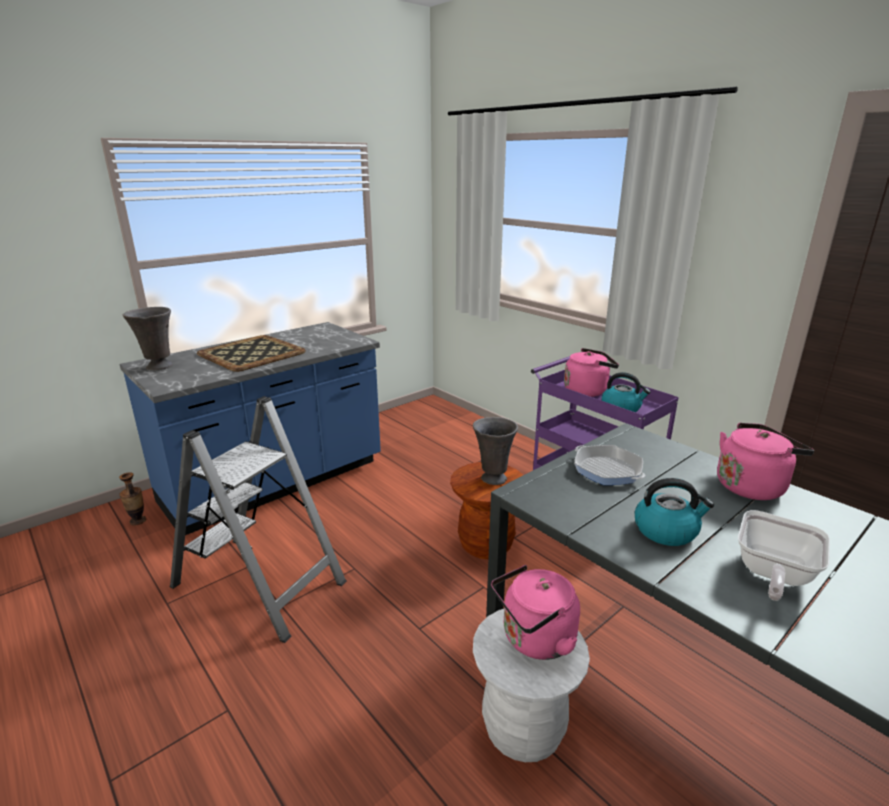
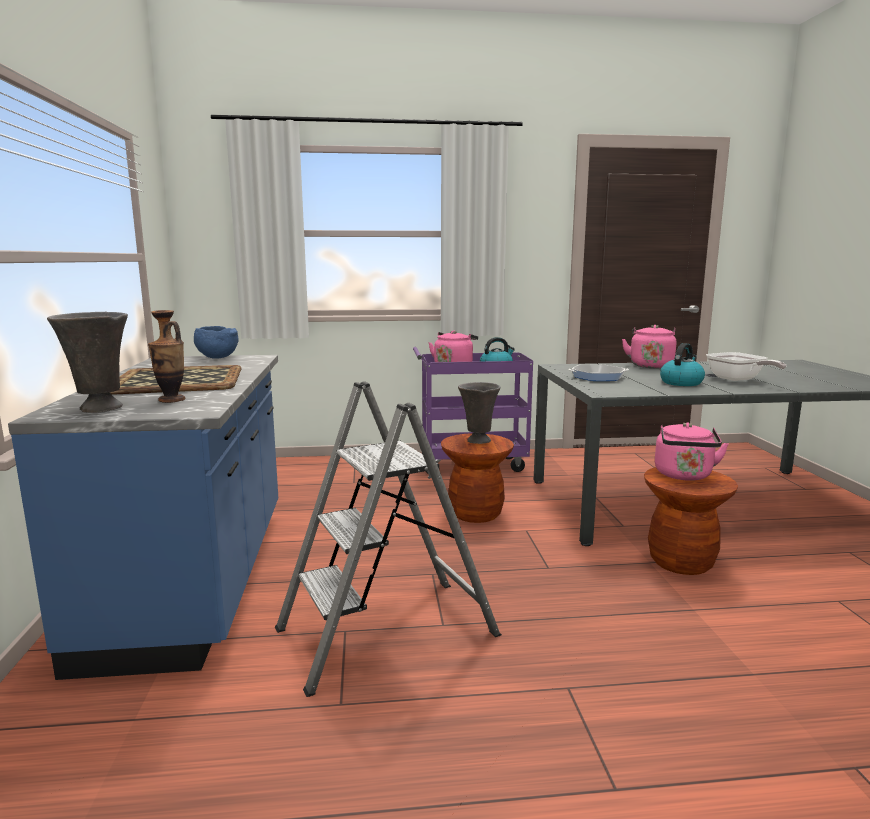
camera: 55 degrees left, 10 degrees down
vase [119,472,146,526] -> vase moved to [148,310,185,403]
white stool [473,609,590,762] -> brown stool [644,467,738,575]
none -> blue bowl [194,326,239,359]

